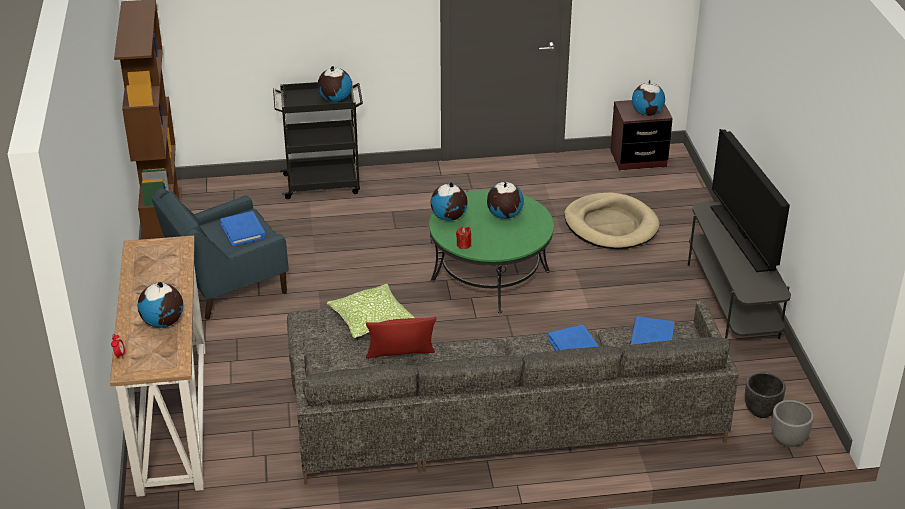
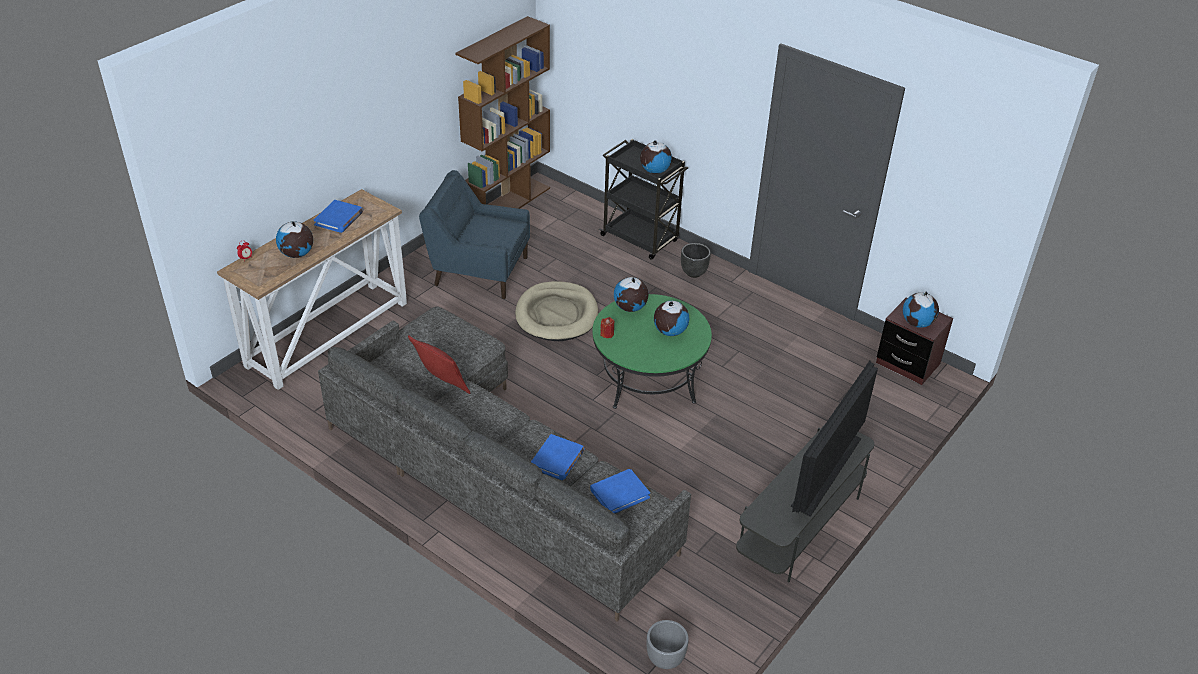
camera: 45 degrees right, 5 degrees up
blue book [220,211,266,246] -> blue book moved to [314,200,363,233]
pillow [327,284,415,338] -> none
beige dog bed [564,192,660,249] -> beige dog bed moved to [515,281,598,341]
black planter [745,372,786,418] -> black planter moved to [681,243,711,278]

